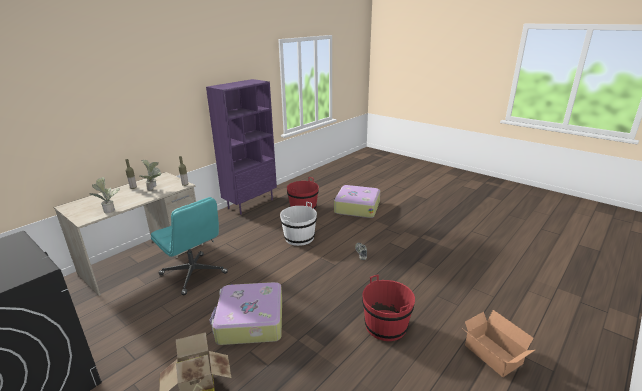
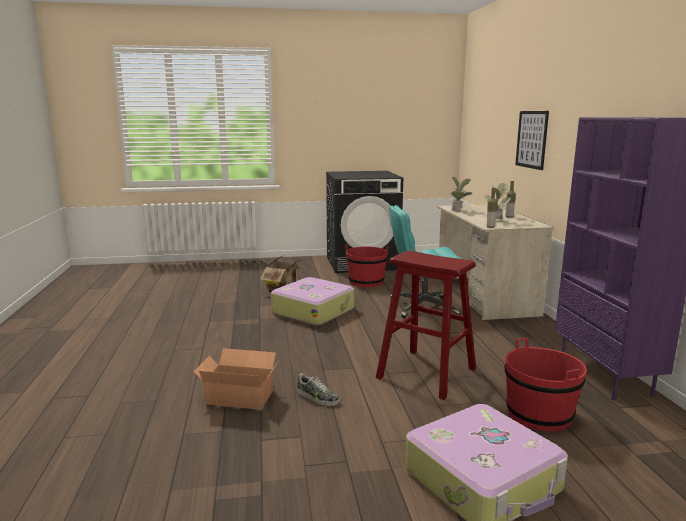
camera: 130 degrees right, 10 degrees down
white bucket [280,202,317,246] -> red stool [376,251,476,400]
red bucket [362,275,415,341] -> red bucket moved to [345,244,389,287]
cardboard box [463,310,535,377] -> cardboard box moved to [194,348,279,410]
none -> picture [515,111,549,170]

